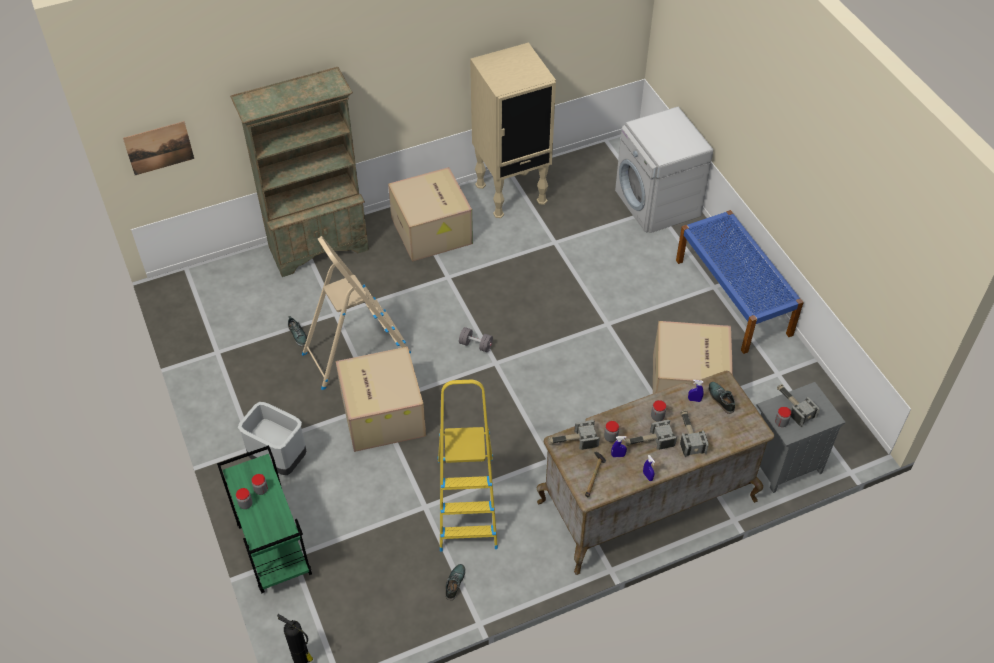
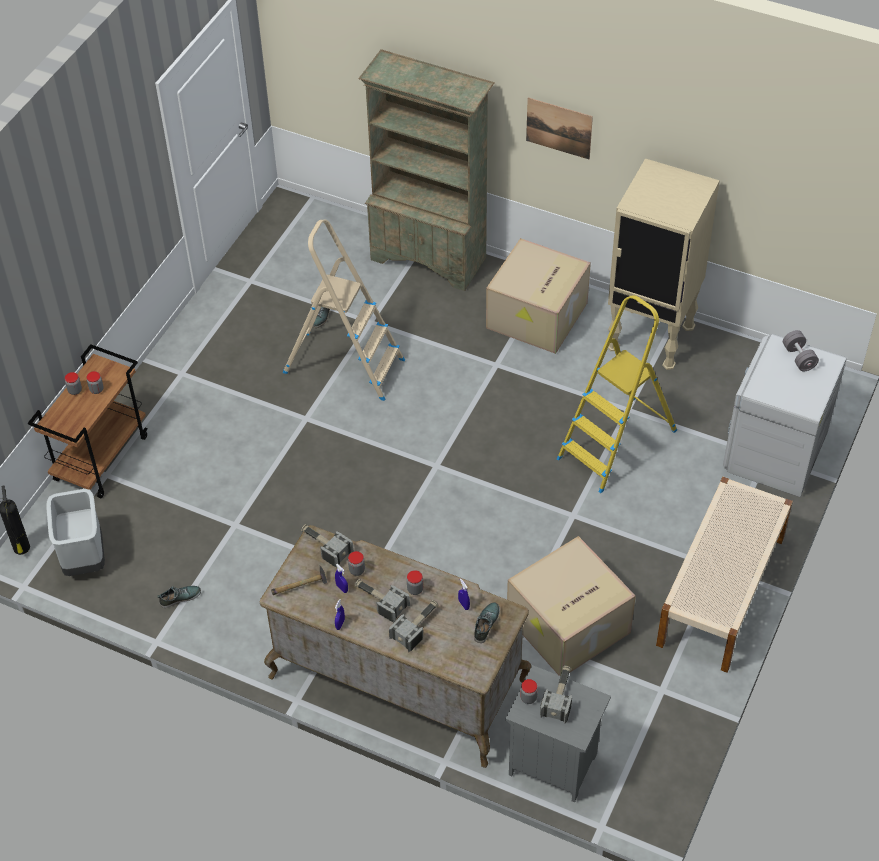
camera: 50 degrees right, 0 degrees up
picture [123,121,194,175] -> picture moved to [526,98,593,159]
green cart [217,445,312,593] -> brown cart [28,344,148,498]
grey trash can [238,402,306,475] -> grey trash can moved to [46,489,105,576]
cardboard box [336,347,426,452] -> none
yellow step ladder [438,380,498,552] -> yellow step ladder moved to [557,295,677,493]
grey dumbbell [459,327,493,352] -> grey dumbbell moved to [783,330,819,371]
blue bench [676,210,804,354] -> beige bench [656,477,793,673]

